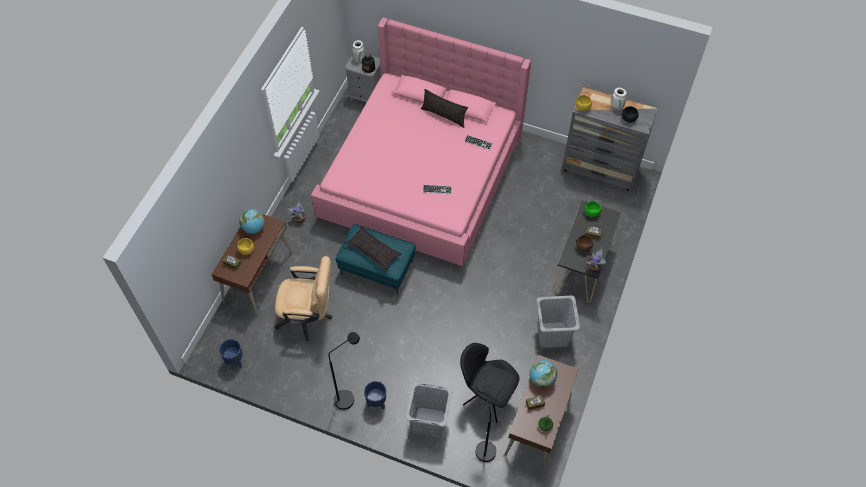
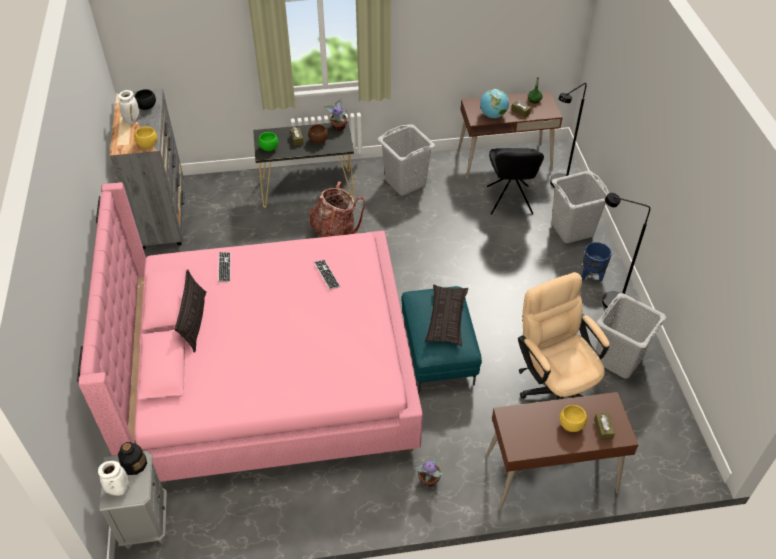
camera: 120 degrees left, 10 degrees down
blue planter [219,339,243,368] -> none
globe [239,209,264,234] -> none
none -> backpack [309,181,365,237]
none -> grey laundry basket [596,293,666,379]

